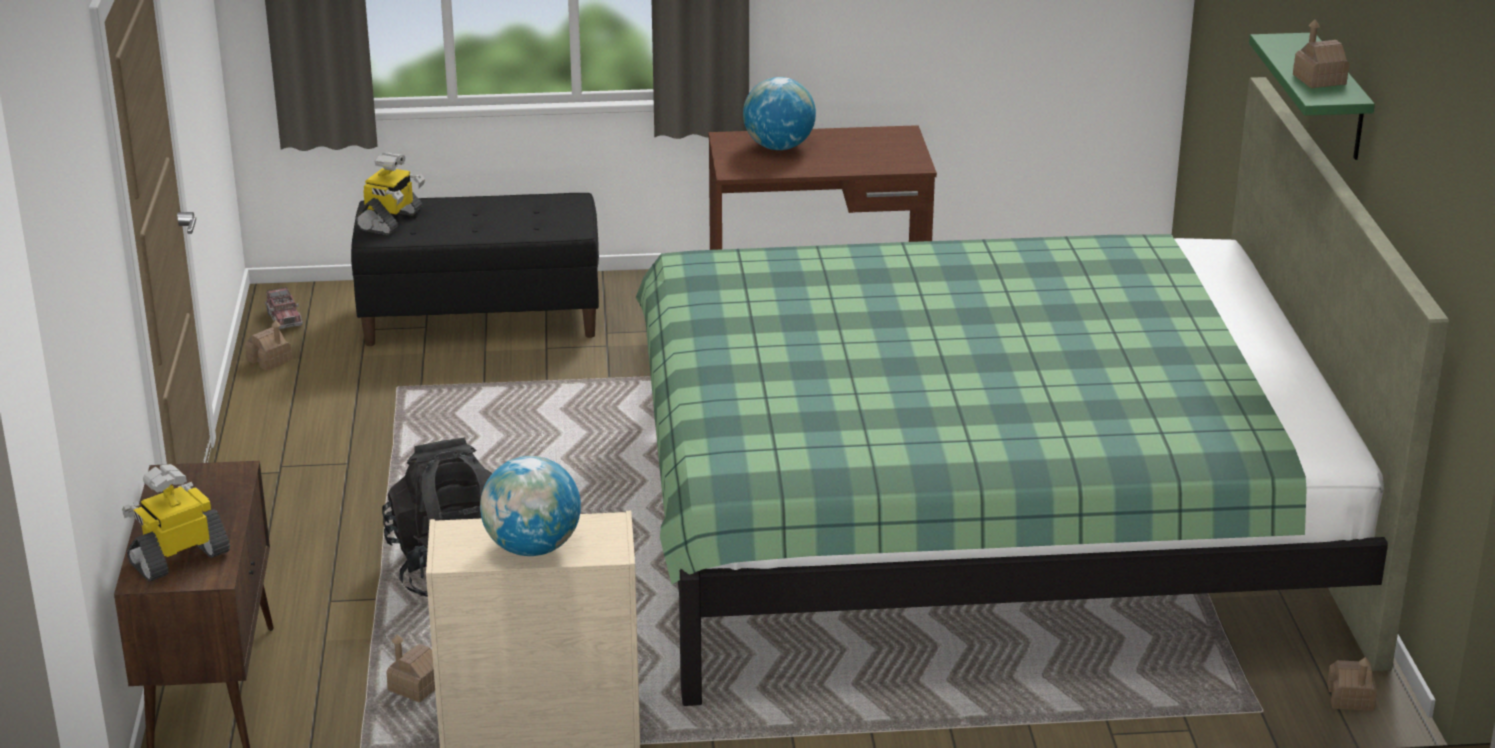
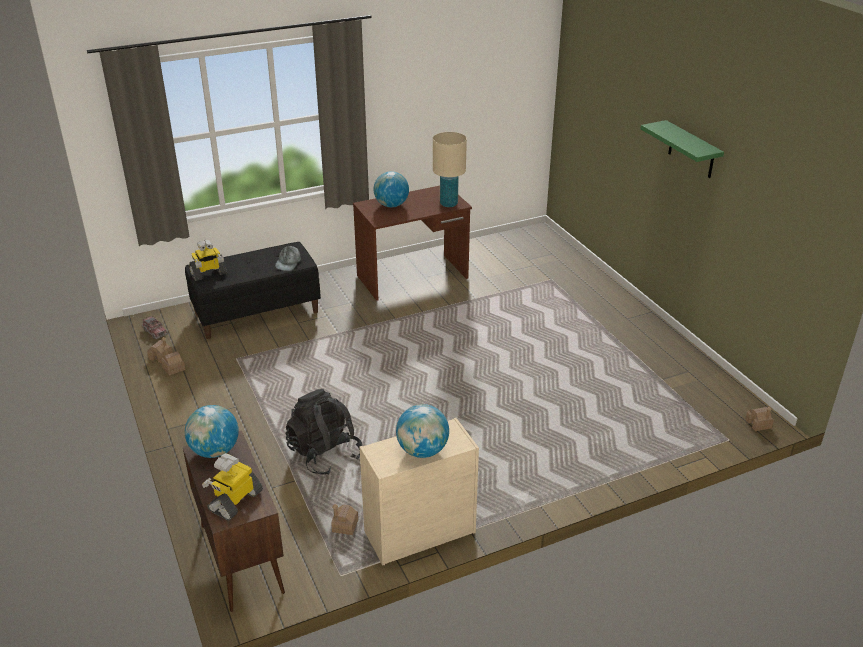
camera: 20 degrees left, 5 degrees up
toy robot [356,152,425,235] -> toy robot turned 60 degrees clockwise [189,240,227,281]
green bed [636,77,1449,706] -> none
toy house [1293,20,1349,88] -> toy house moved to [161,345,185,376]
none -> globe [185,405,239,458]
none -> grey cap [275,246,301,271]
none -> beige table lamp [433,132,467,207]

